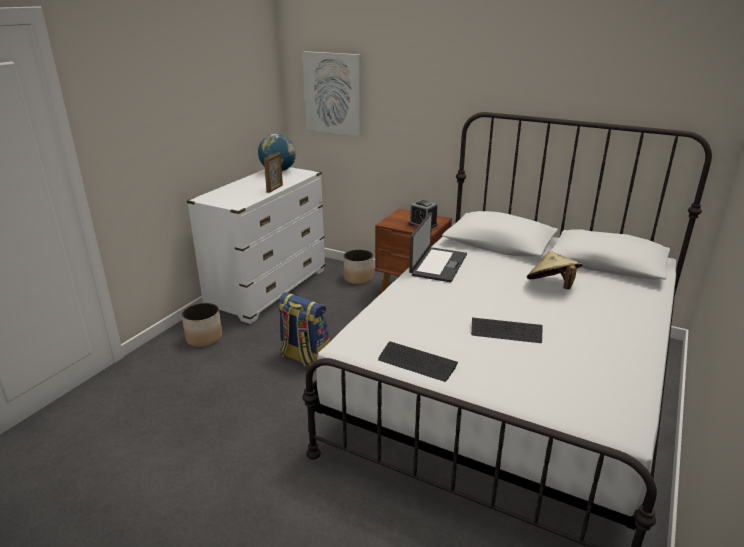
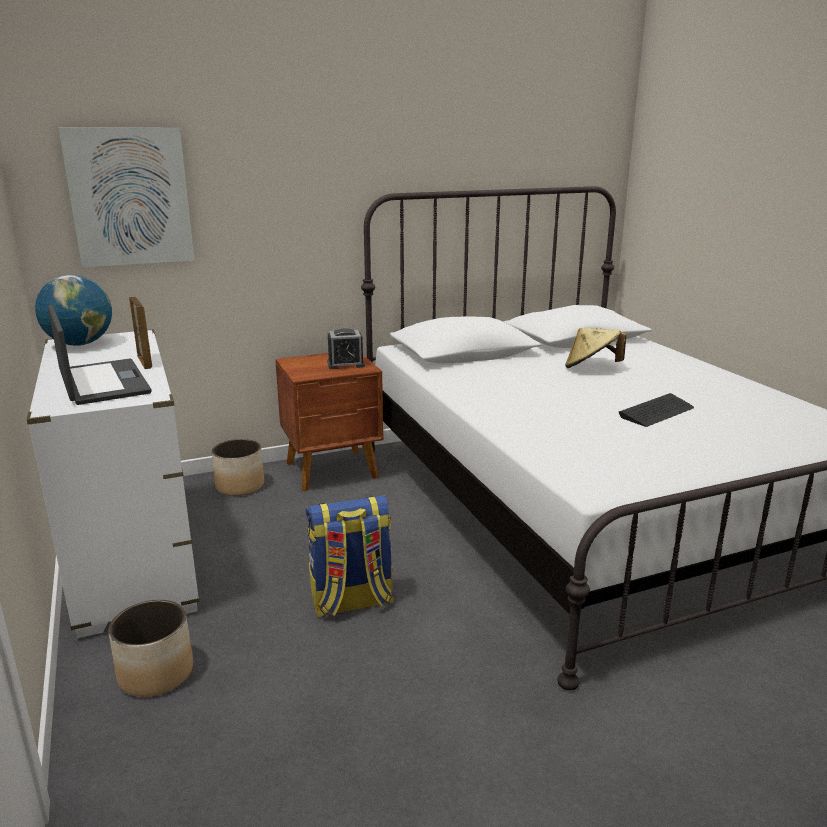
camera: 50 degrees left, 5 degrees down
keyboard [378,341,458,382] -> none
laptop [409,212,467,282] -> laptop moved to [48,305,151,405]

